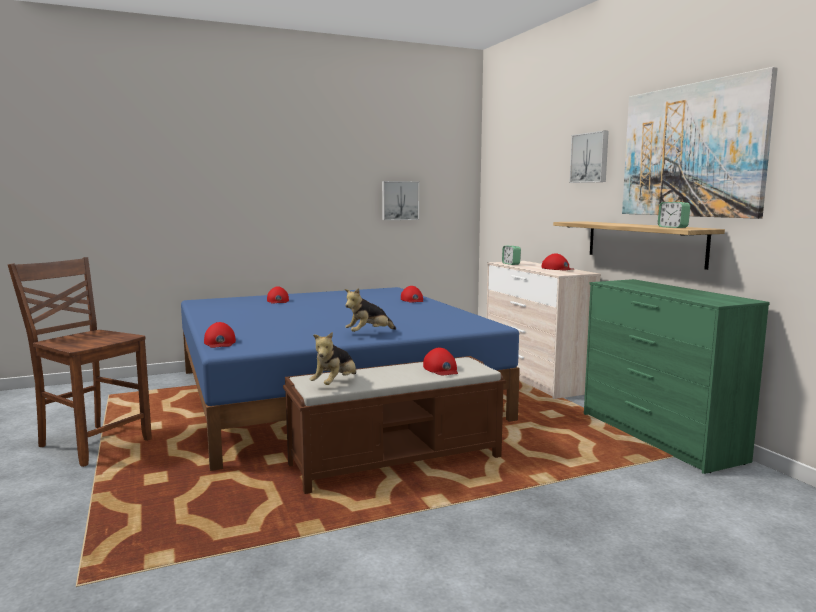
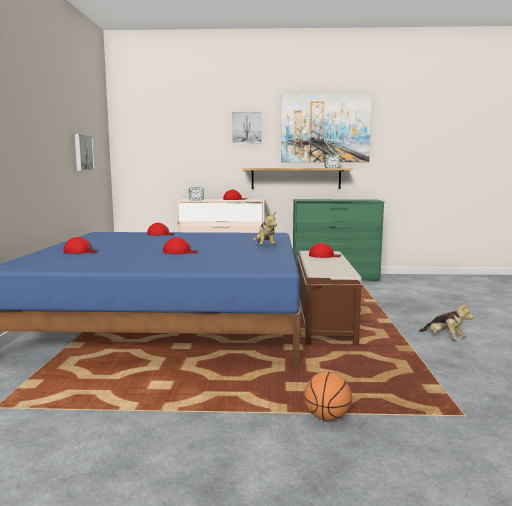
camera: 65 degrees left, 0 degrees up
brown chair [8,257,152,467] -> none
red cap [204,322,236,348] -> red cap moved to [163,237,199,254]
plush toy [310,332,356,385] -> plush toy moved to [419,302,474,339]
none -> basketball [304,372,352,421]

